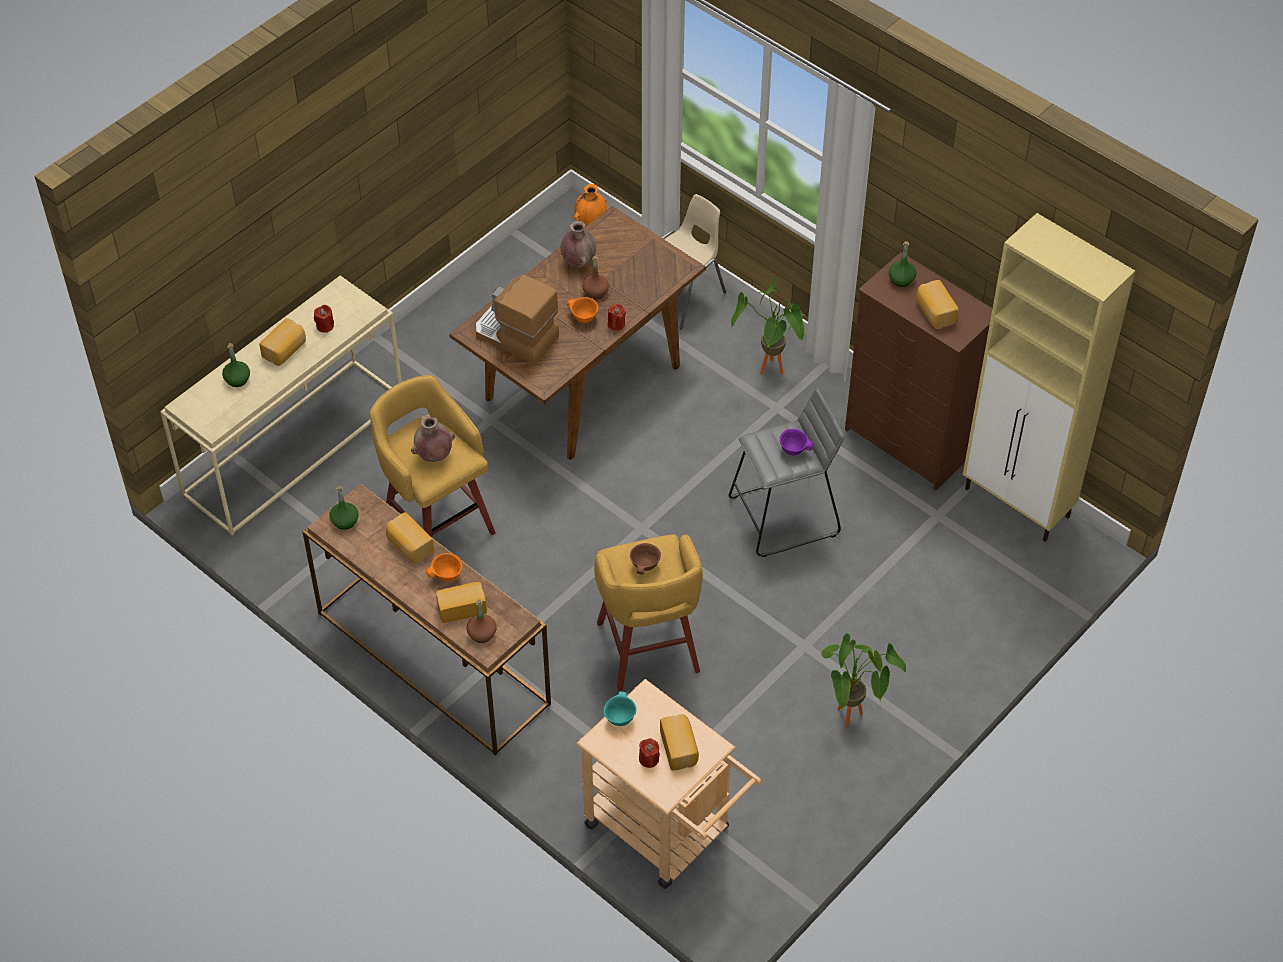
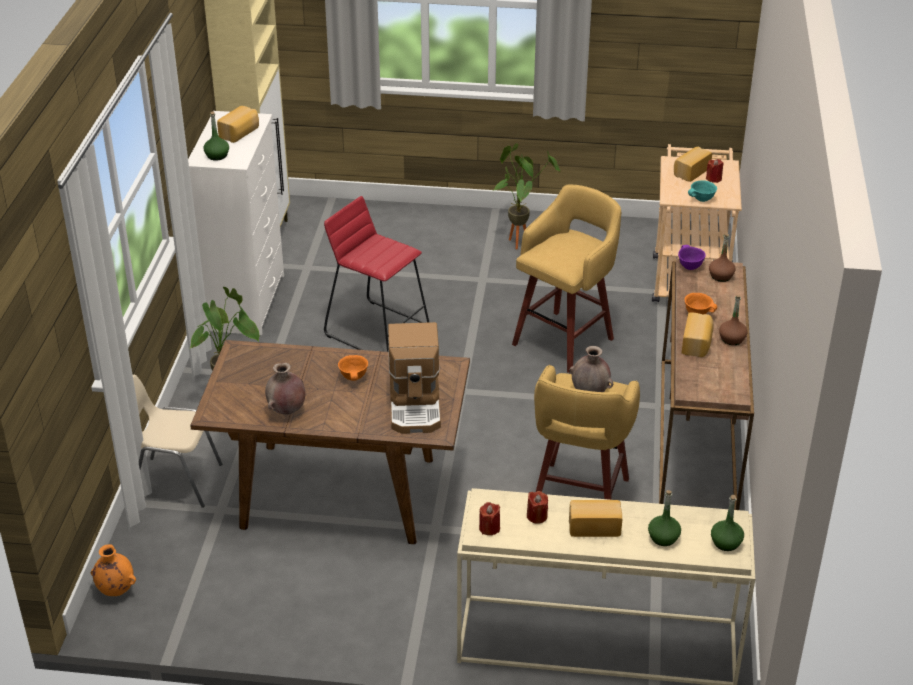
camera: 125 degrees left, 15 degrees down
green bottle [329,486,359,530] -> green bottle moved to [711,495,744,551]
bread [436,582,487,623] -> none
brown bottle [582,256,609,300] -> brown bottle moved to [719,295,748,345]
red candle [608,304,626,330] -> red candle moved to [479,502,500,535]
brown bowl [630,543,661,574] -> none
grey stool [728,388,844,557] -> red stool [324,196,430,352]
purple bowl [779,429,813,456] -> purple bowl moved to [678,245,706,270]
brown dresser [845,252,993,491] -> white dresser [188,111,284,335]

